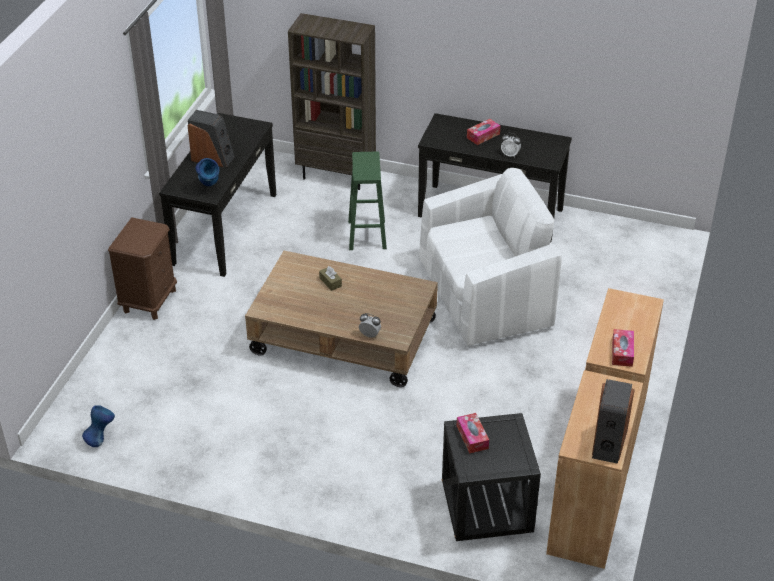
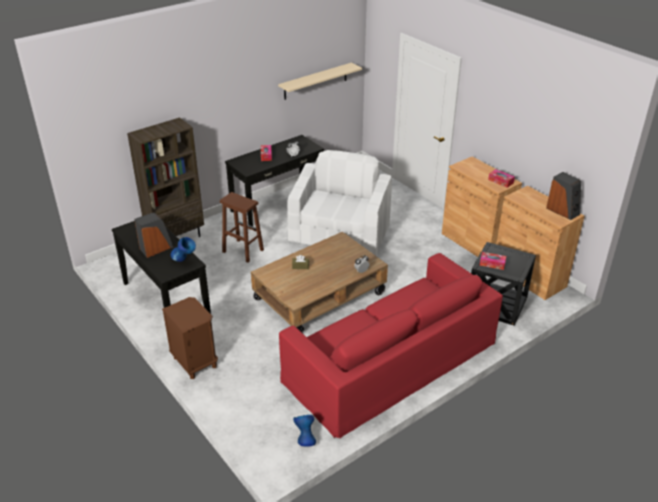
camera: 55 degrees left, 5 degrees down
green stool [348,151,387,250] -> brown stool [220,192,264,263]
none -> beige shelf [278,63,362,100]
none -> red sofa [279,253,503,439]

